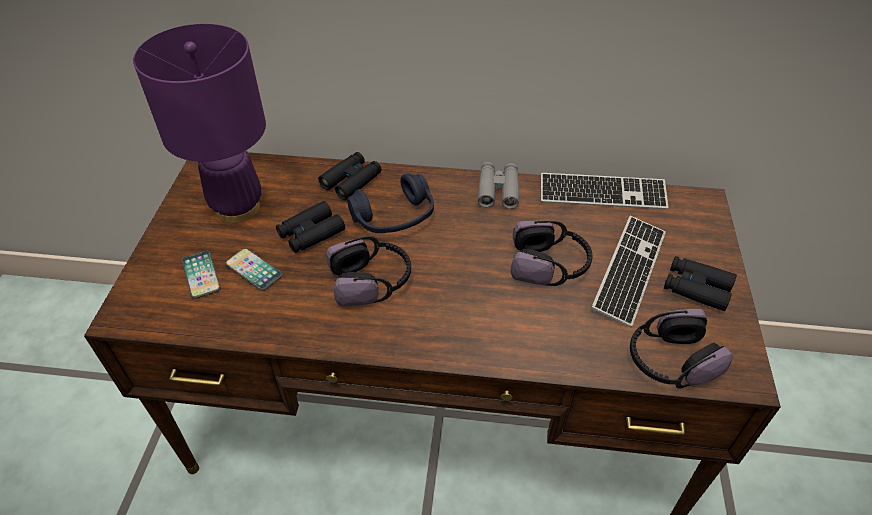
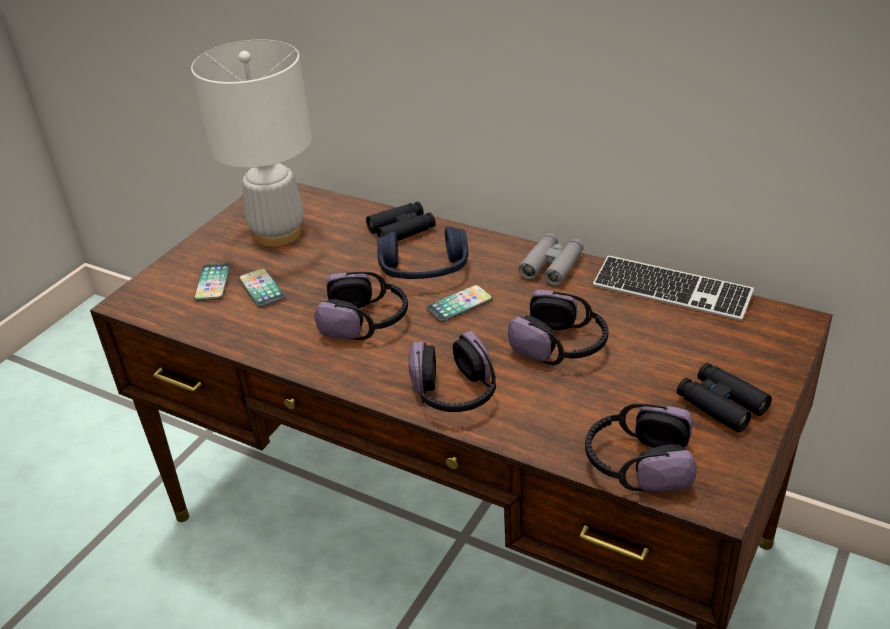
camera: 25 degrees right, 10 degrees down
purple table lamp [133,24,266,223] -> white table lamp [191,40,312,247]
black binoculars [276,201,345,253] -> none
keyboard [591,216,666,328] -> none
none -> headphones [408,331,496,412]
none -> phone [426,285,493,322]

